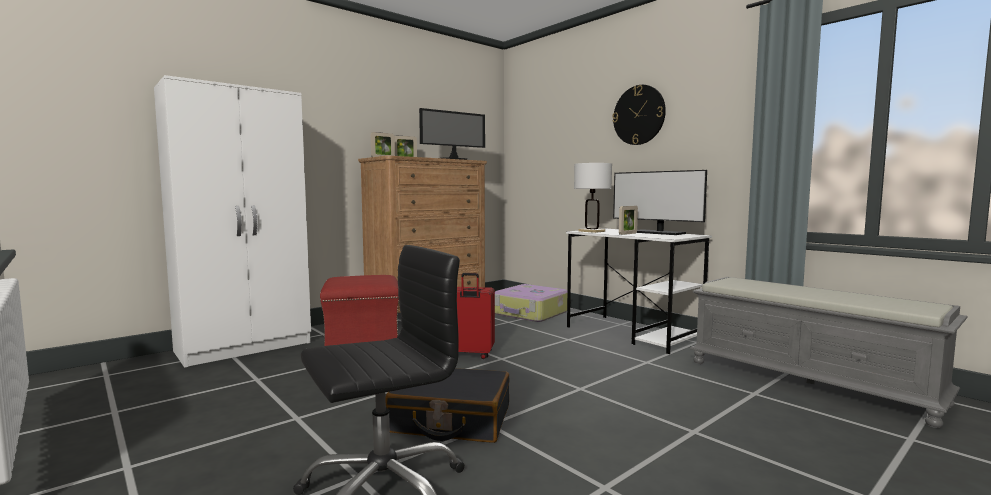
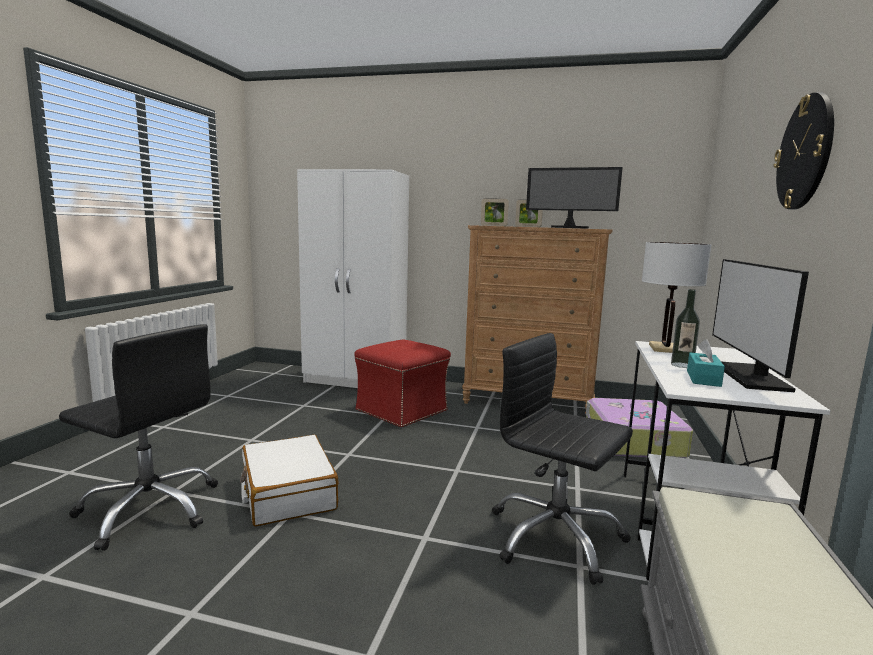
camera: 55 degrees right, 5 degrees up
black suitcase [385,368,509,443] -> white suitcase [240,435,339,527]
red suitcase [457,273,495,359] -> none
picture frame [619,206,638,235] -> bottle [671,289,700,368]
none -> black office chair [492,333,633,585]
none -> turquoise tissue box [687,339,725,387]

